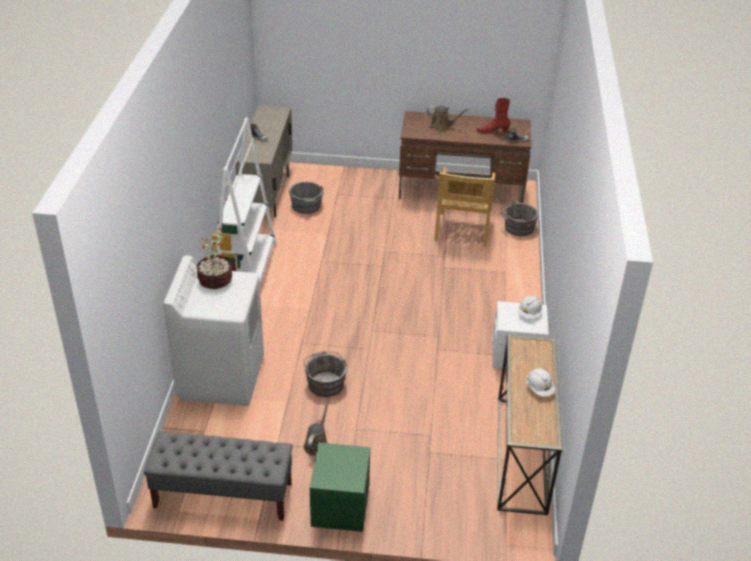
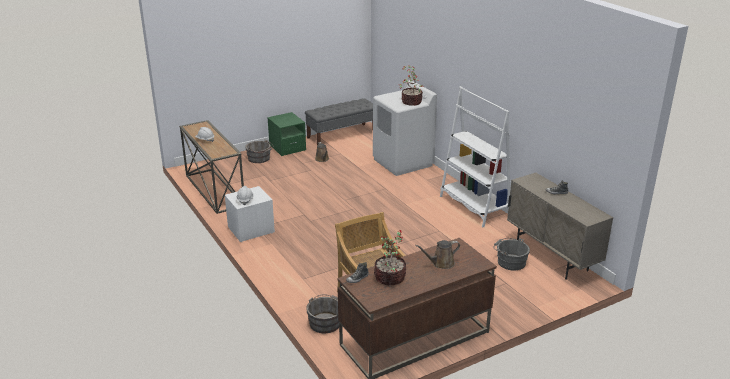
camera: 145 degrees right, 10 degrees down
grey bucket [304,351,347,397] -> grey bucket moved to [245,140,273,163]
red boot [476,98,511,134] -> potted plant [374,230,406,285]

